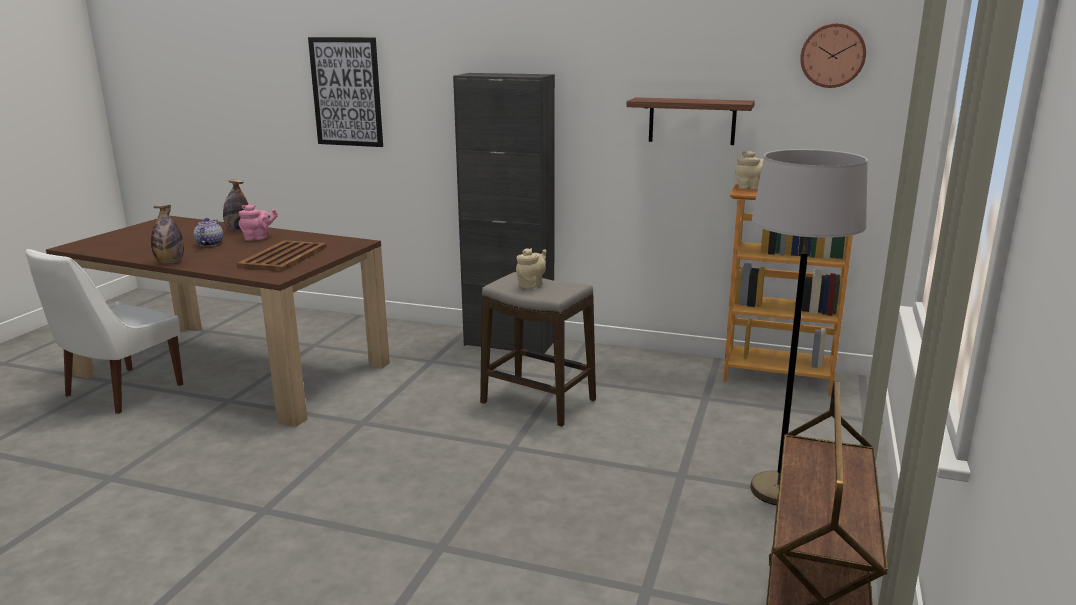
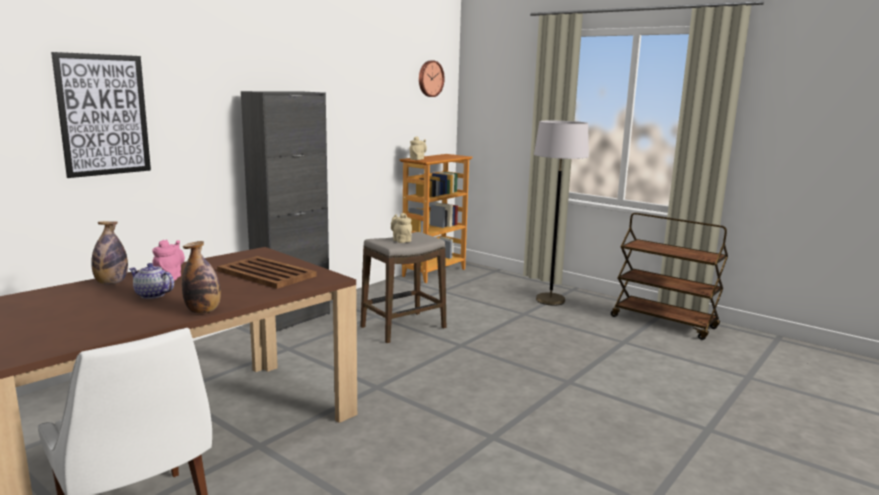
camera: 70 degrees left, 5 degrees down
shelf [626,97,755,145] -> none

